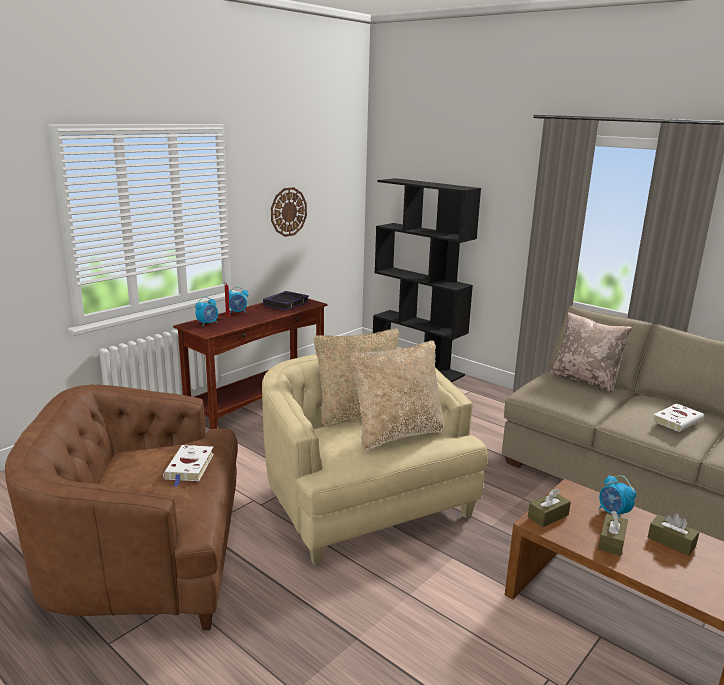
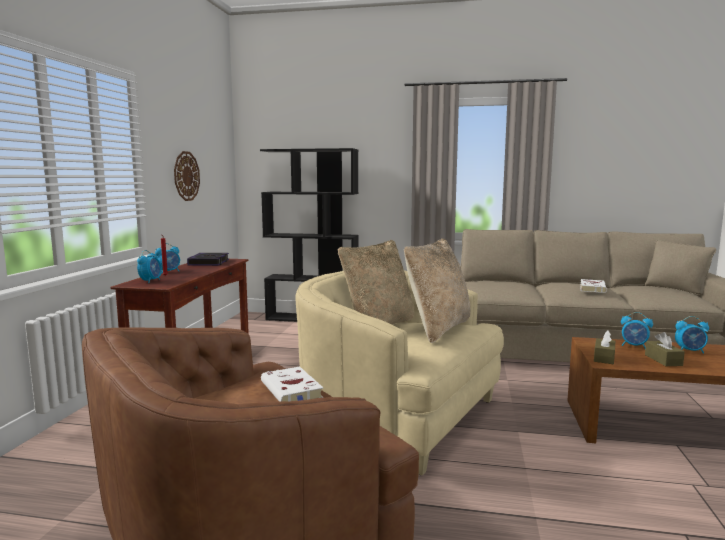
camera: 30 degrees left, 10 degrees down
beige pillow [550,312,632,393] -> none
brown tissue box [648,513,699,556] -> alarm clock [675,316,709,354]

